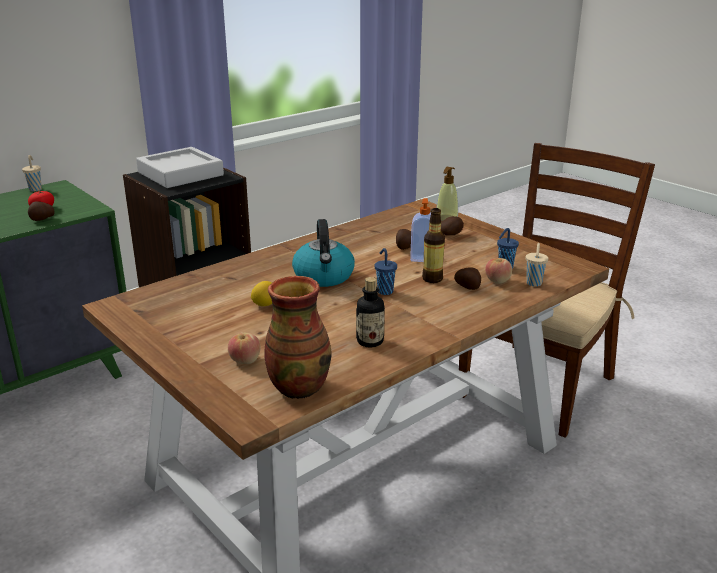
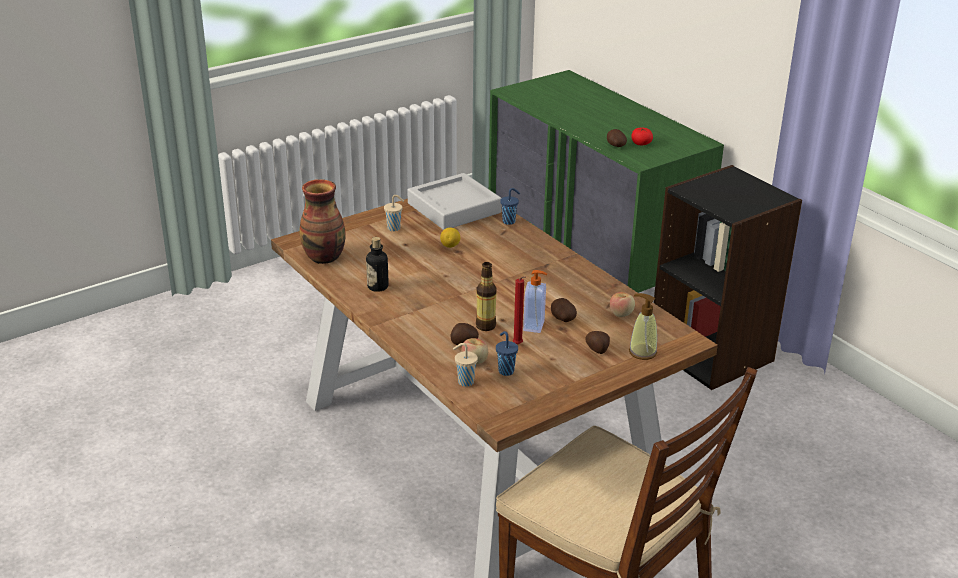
camera: 95 degrees right, 5 degrees up
beige cup [22,155,42,192] -> beige cup moved to [384,195,404,231]
grey tray [136,147,224,188] -> grey tray moved to [407,173,502,230]
apple [228,333,261,364] -> apple moved to [610,292,635,317]
kettle [292,219,355,287] -> none
blue cup [375,248,397,295] -> blue cup moved to [500,188,520,225]
none -> red candle [513,276,526,345]

